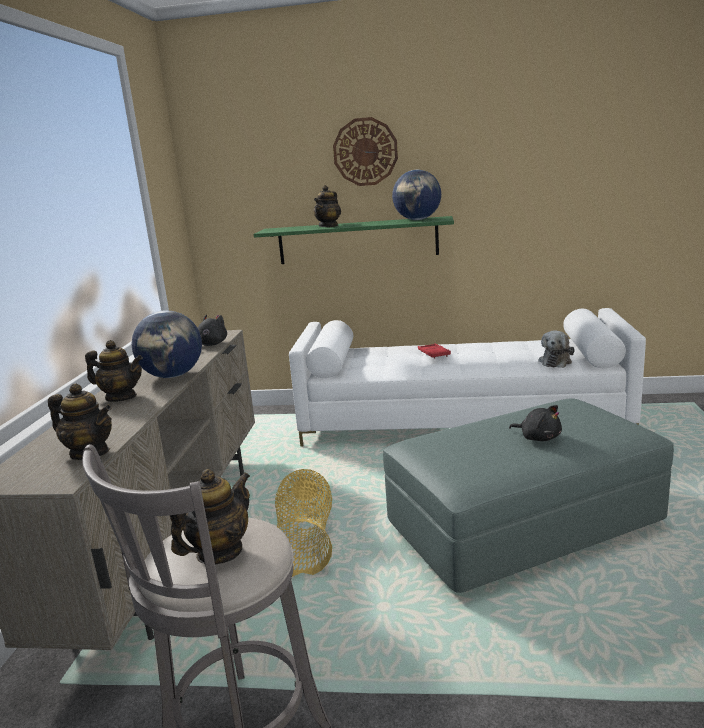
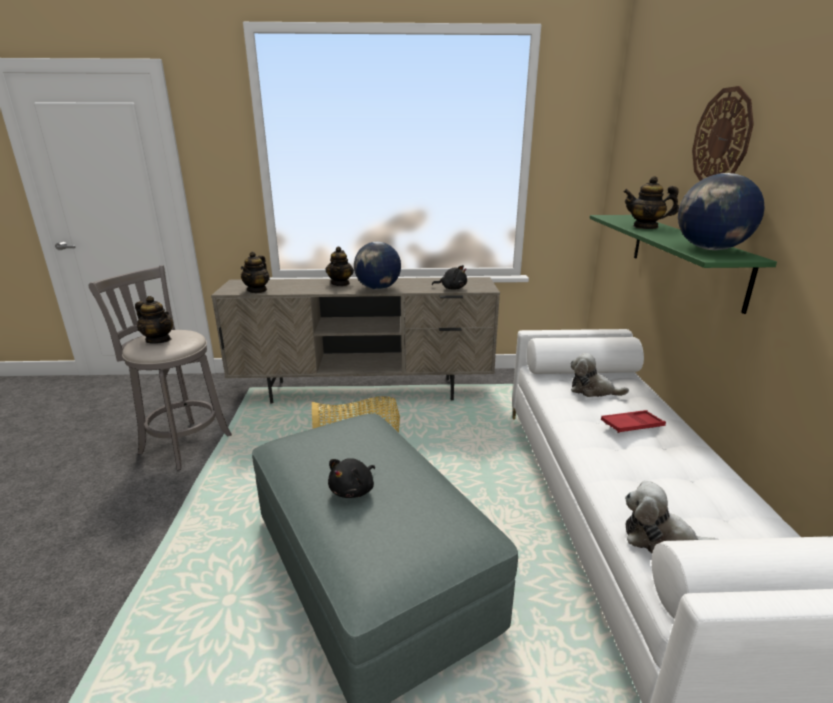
camera: 80 degrees right, 5 degrees up
none -> plush toy [571,353,629,397]

